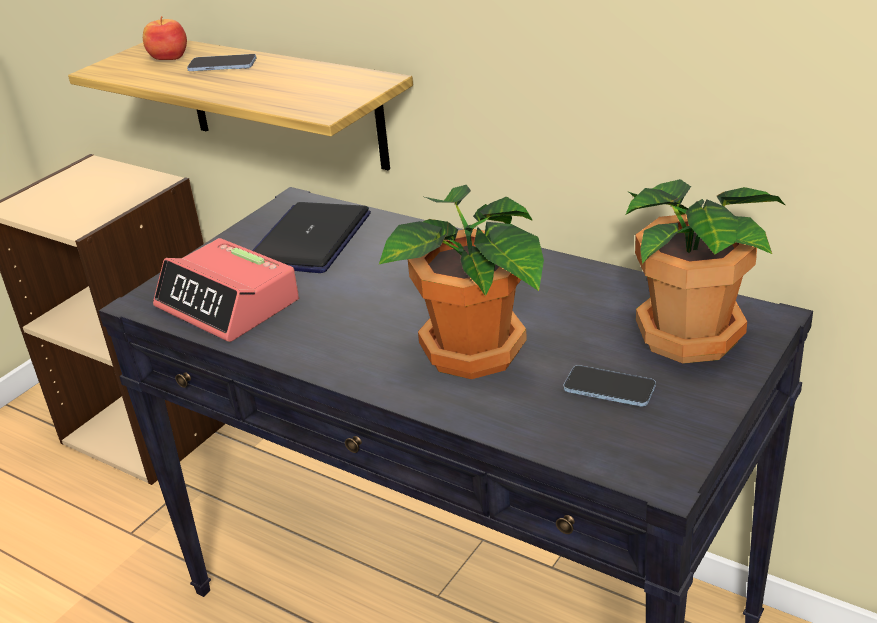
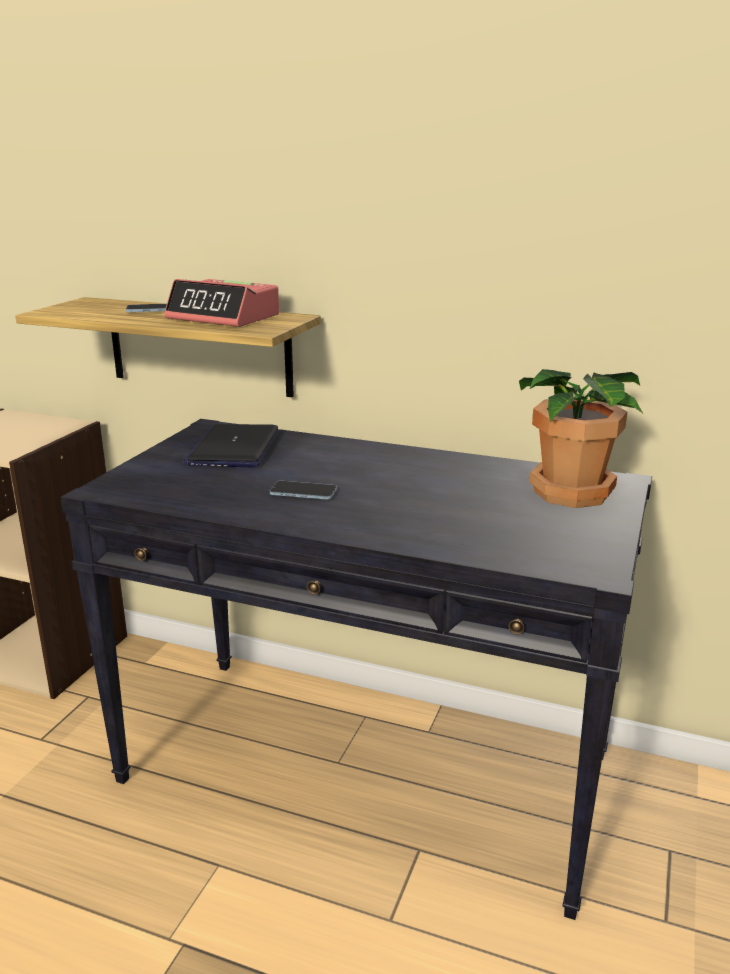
camera: 15 degrees left, 10 degrees down
apple [143,16,187,60] -> none
alarm clock [153,238,299,342] -> alarm clock moved to [164,279,279,327]
potted plant [379,185,544,379] -> none
phone [564,365,656,407] -> phone moved to [270,481,337,500]

